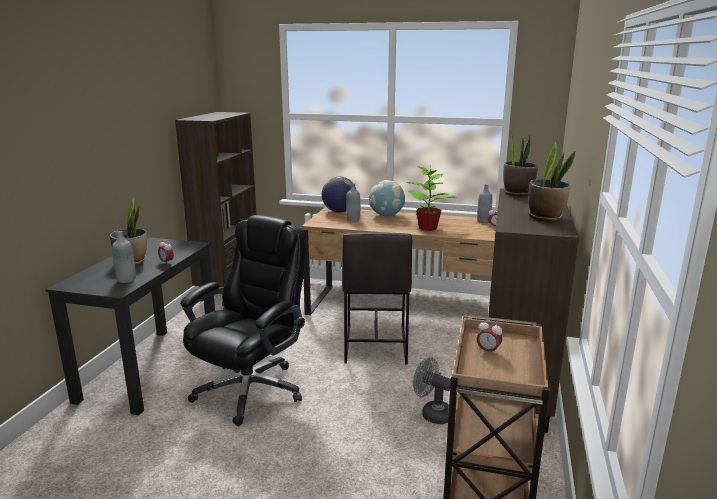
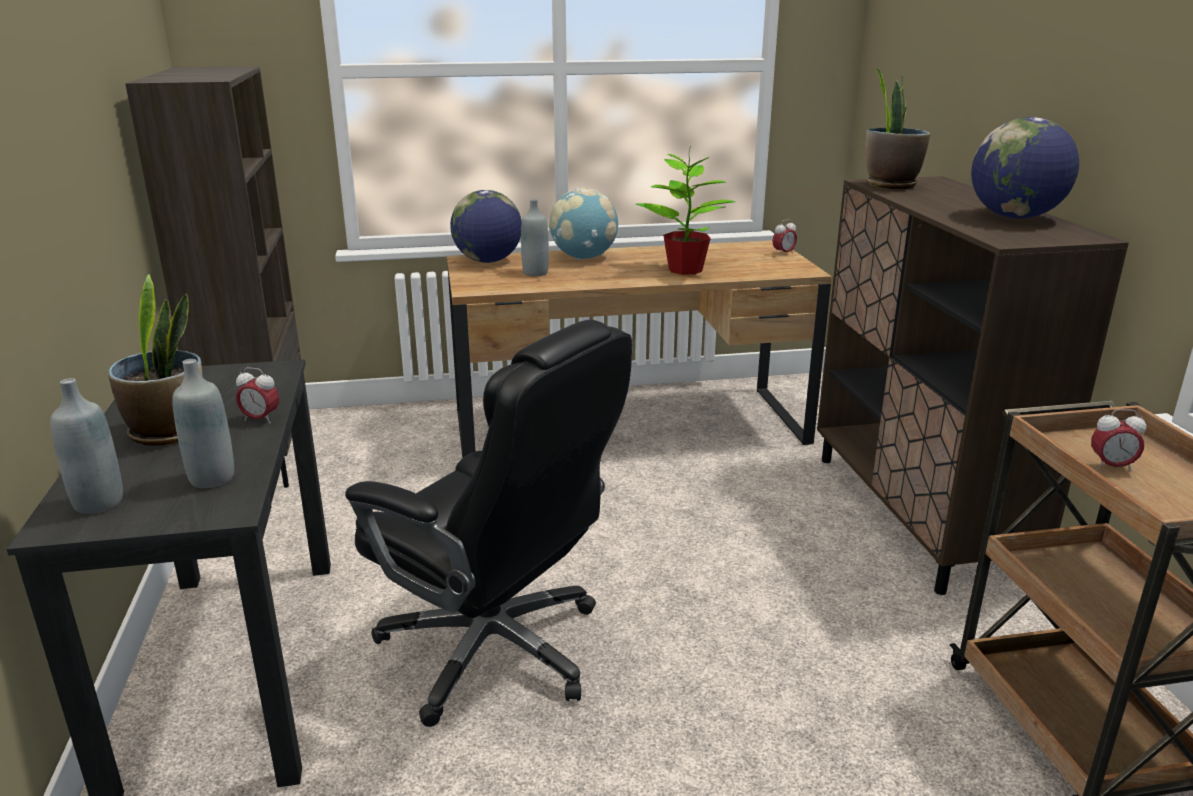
camera: 25 degrees left, 5 degrees up
black office chair [180,215,306,426] -> black office chair turned 120 degrees clockwise [345,320,632,727]
grey stool [342,232,412,364] -> none
grey fan [413,357,451,424] -> none
grey bottle [477,184,492,223] -> grey bottle moved to [50,378,123,514]
potted plant [528,142,576,221] -> globe [971,117,1079,219]

